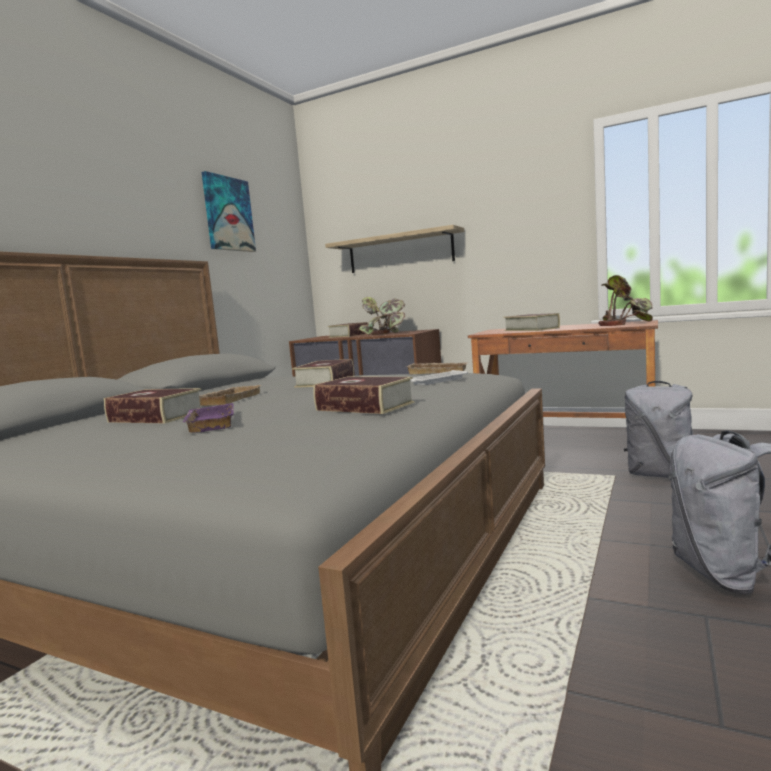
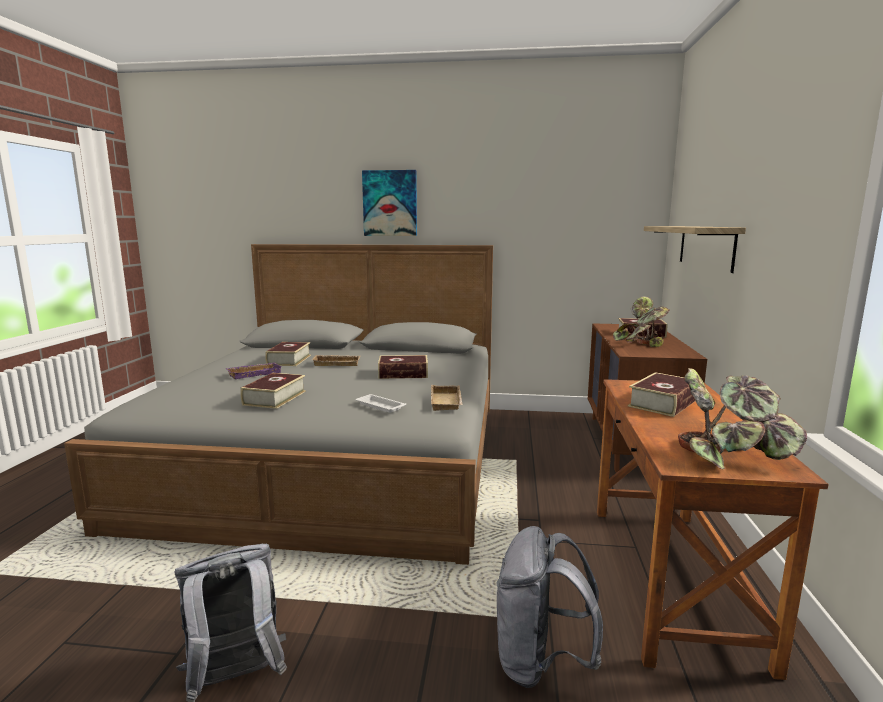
camera: 70 degrees right, 5 degrees up
picture [202,171,256,252] -> picture moved to [362,170,417,236]

